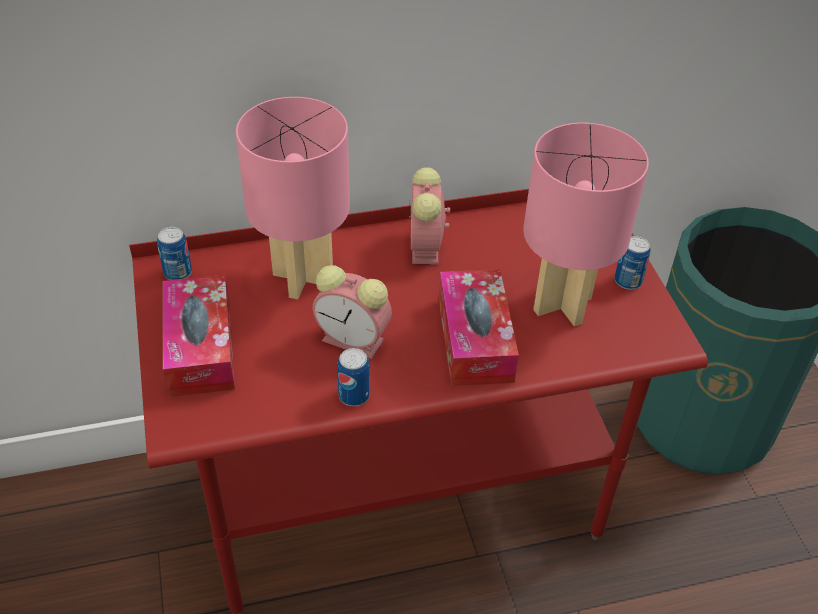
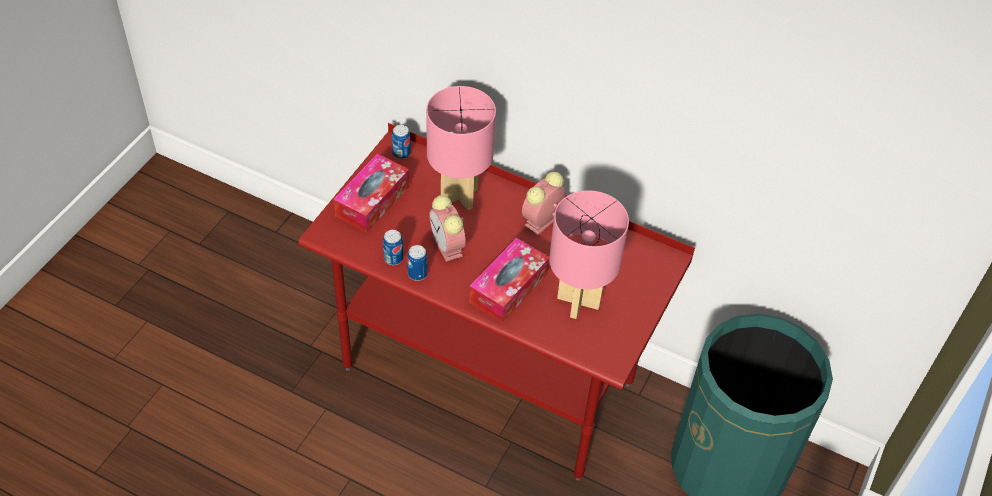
camera: 40 degrees right, 5 degrees up
can [614,236,651,290] -> can moved to [383,230,403,265]

